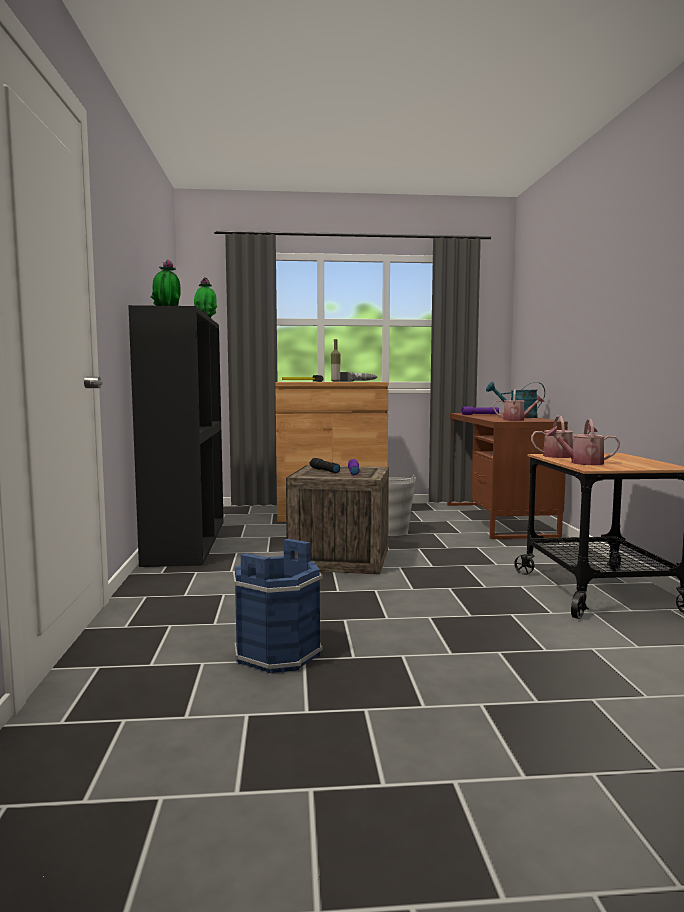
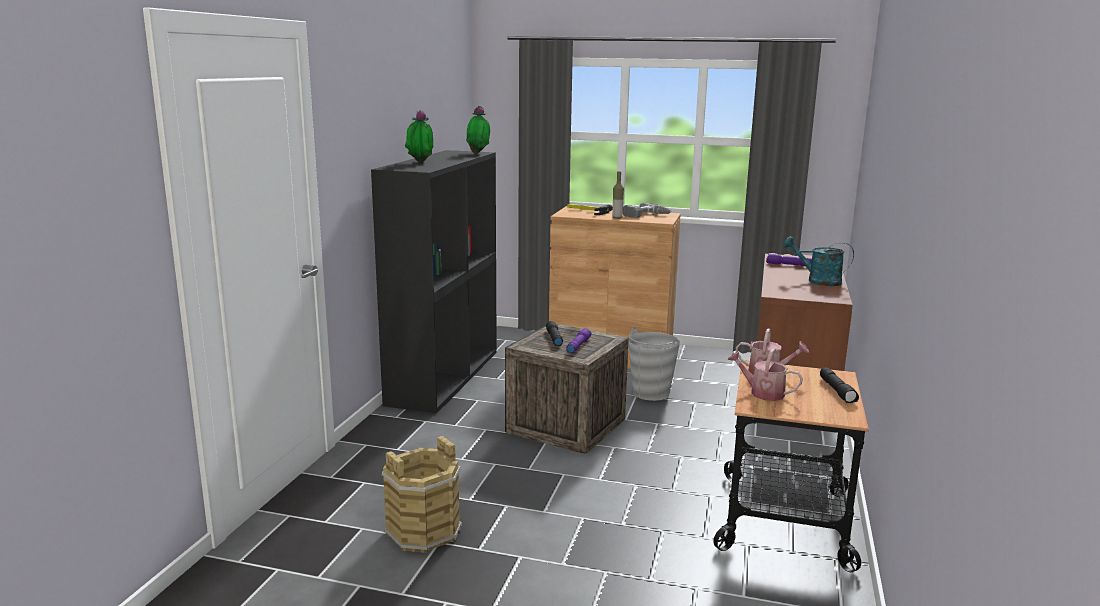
camera: 20 degrees right, 10 degrees up
blue bucket [233,539,323,673] -> brown bucket [382,436,462,553]
watering can [493,389,545,421] -> none
none -> black flashlight [820,368,859,403]

